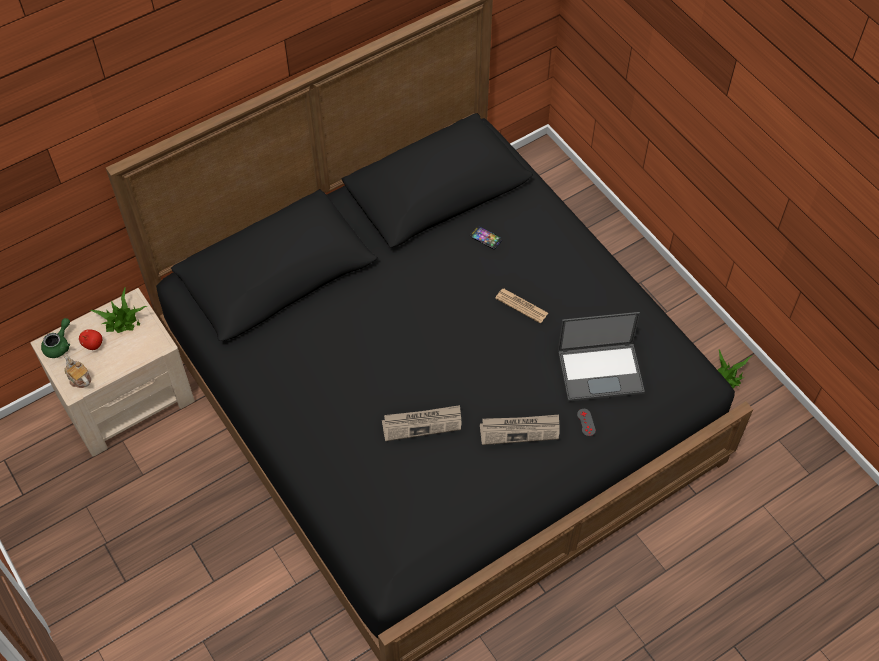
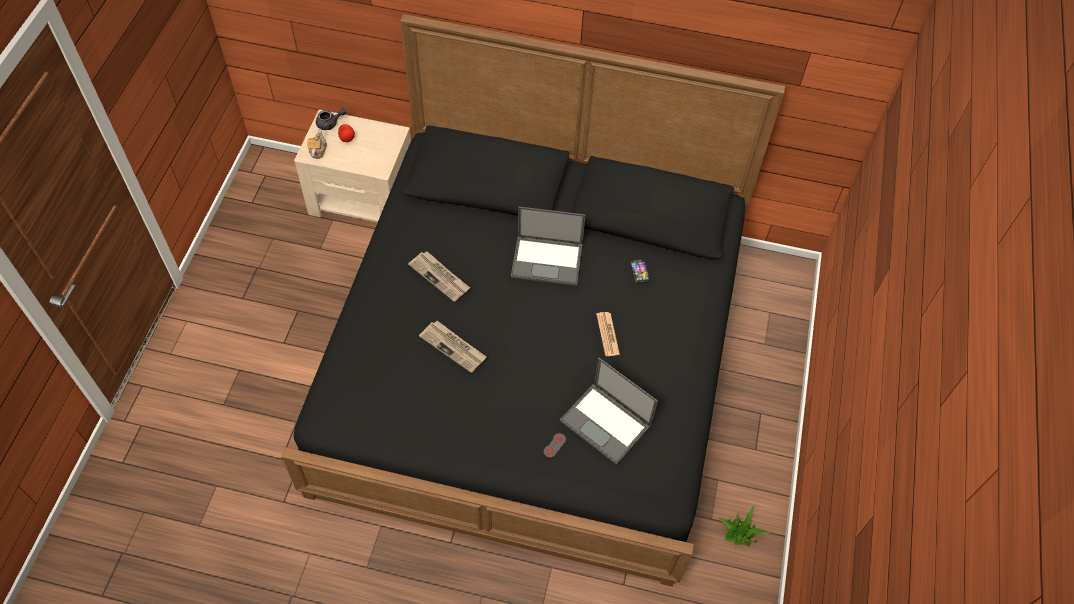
camera: 45 degrees right, 0 degrees up
green teapot [41,318,70,358] -> grey teapot [316,108,347,130]
potted plant [90,286,147,333] -> none
newspaper [480,415,560,445] -> newspaper moved to [408,251,470,302]
none -> laptop [511,207,586,286]

